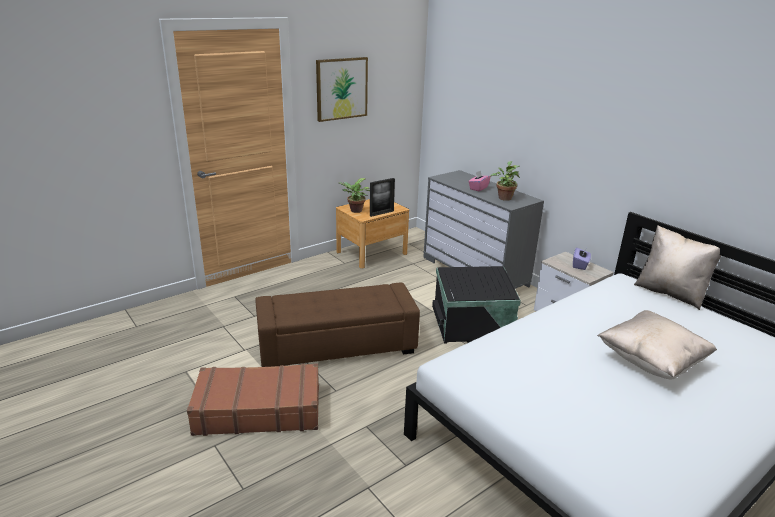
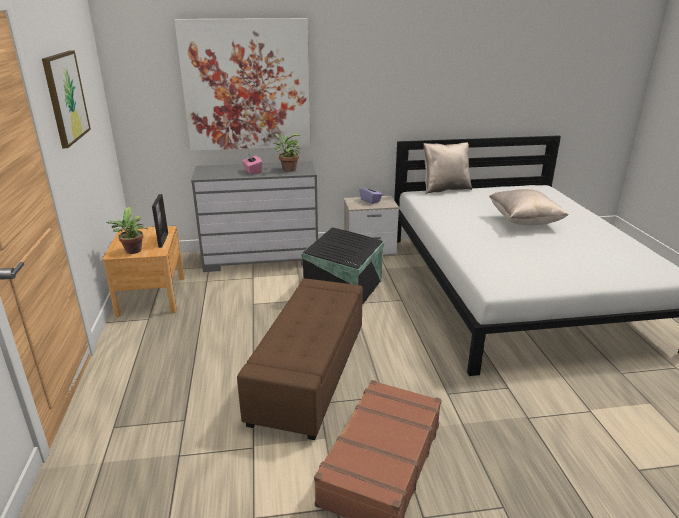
camera: 60 degrees left, 0 degrees up
none -> picture [174,18,311,151]

